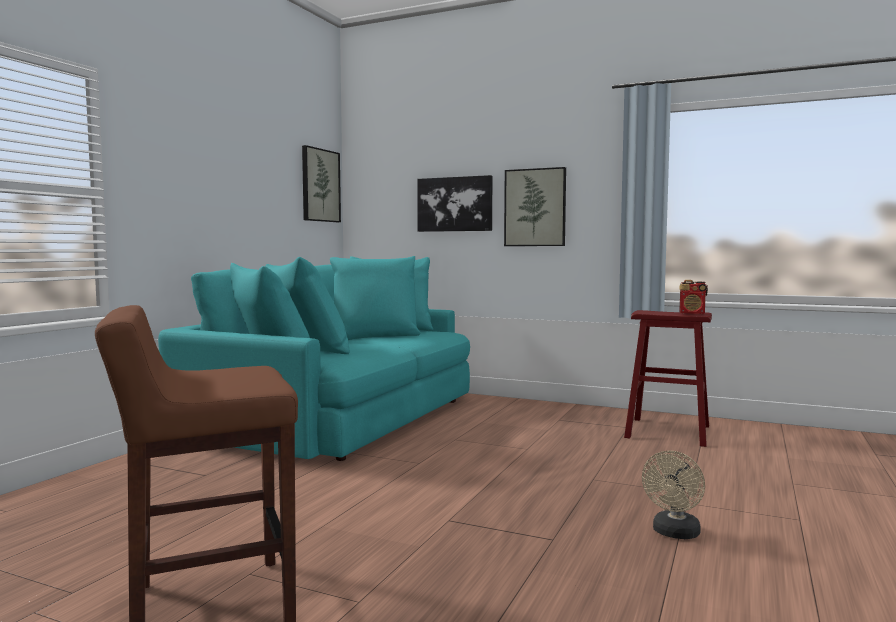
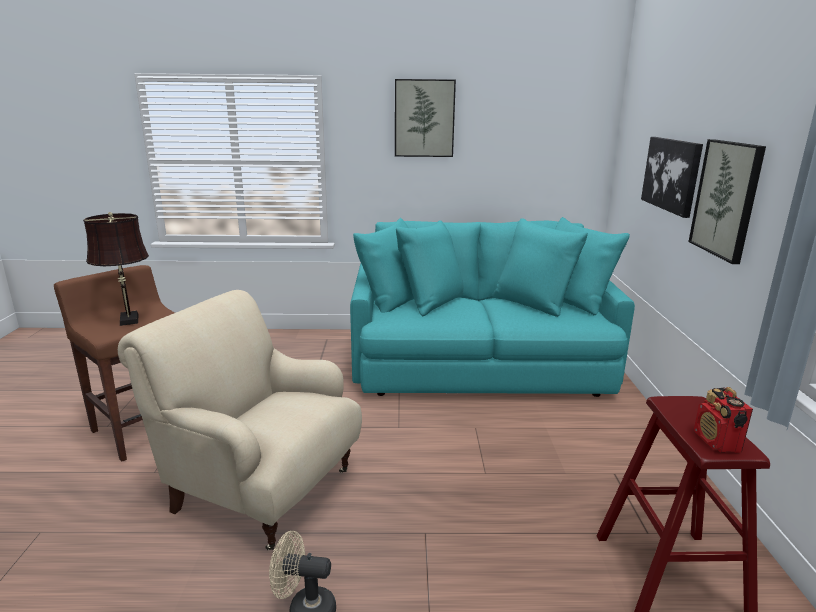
camera: 65 degrees right, 15 degrees up
picture [302,145,341,222] -> picture moved to [395,79,456,157]
none -> brown table lamp [83,212,149,326]
none -> beige armchair [118,290,362,550]

